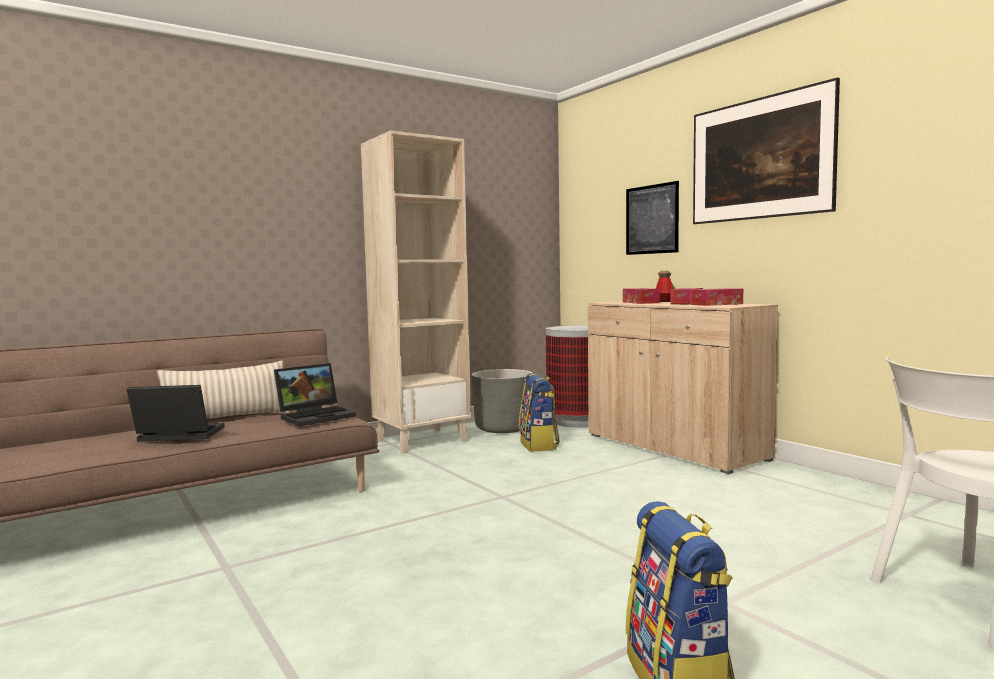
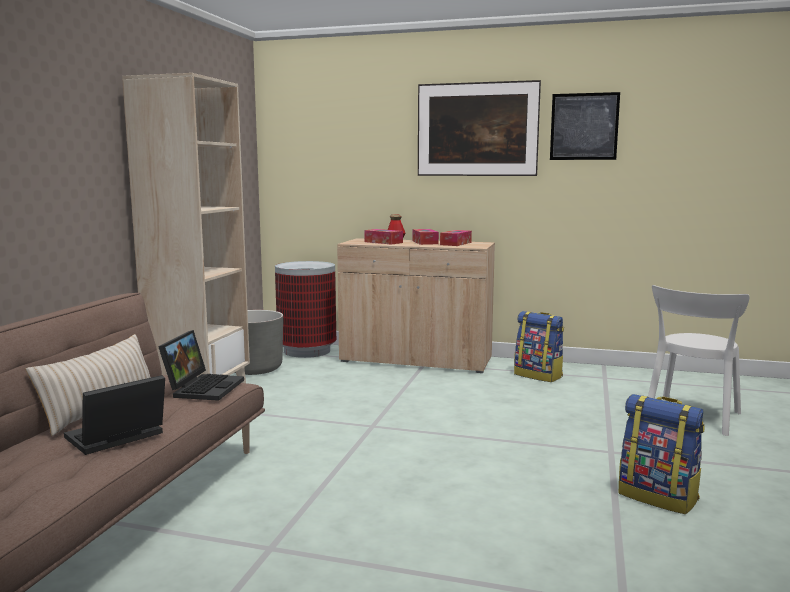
camera: 40 degrees left, 5 degrees up
backpack [519,373,560,452] -> backpack moved to [514,311,564,382]
picture [626,181,679,255] -> picture moved to [550,92,620,160]

